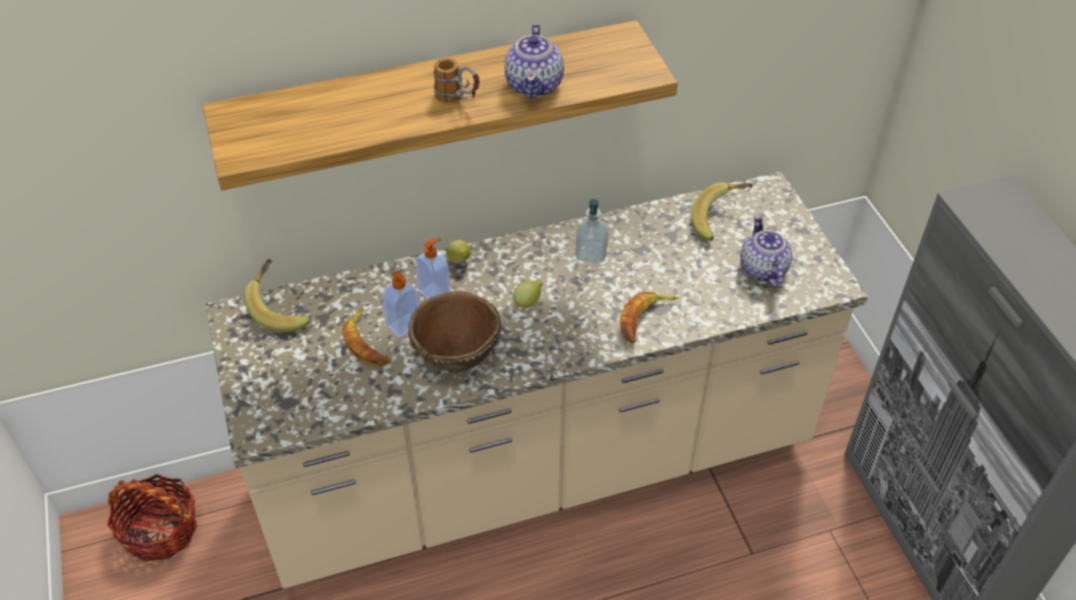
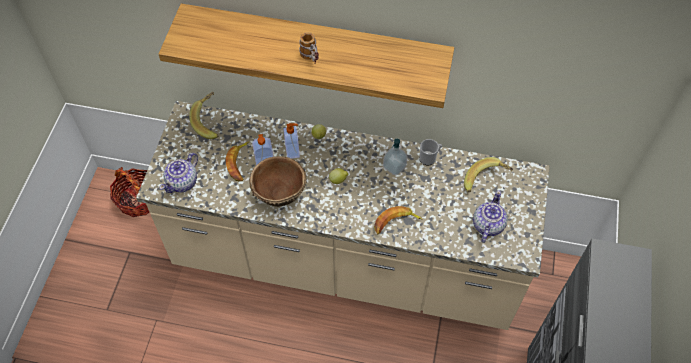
camera: 30 degrees right, 10 degrees up
teapot [504,24,564,98] -> teapot moved to [160,153,198,193]
none -> mug [419,139,442,165]

